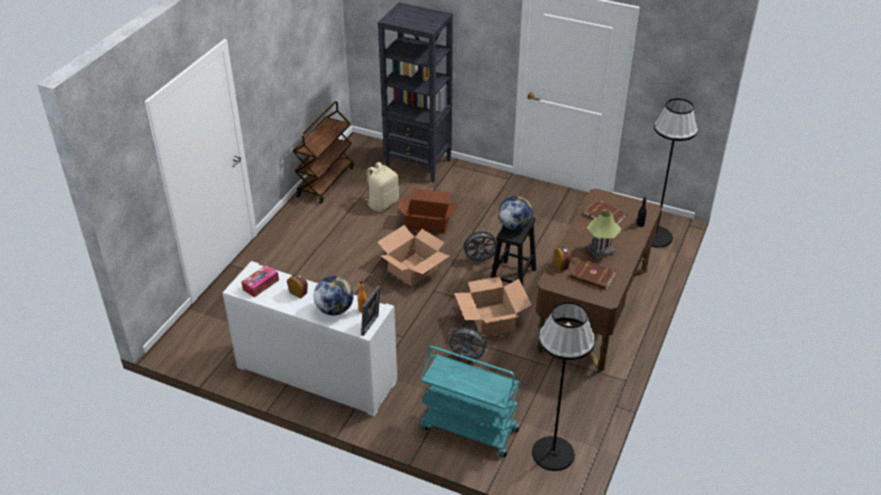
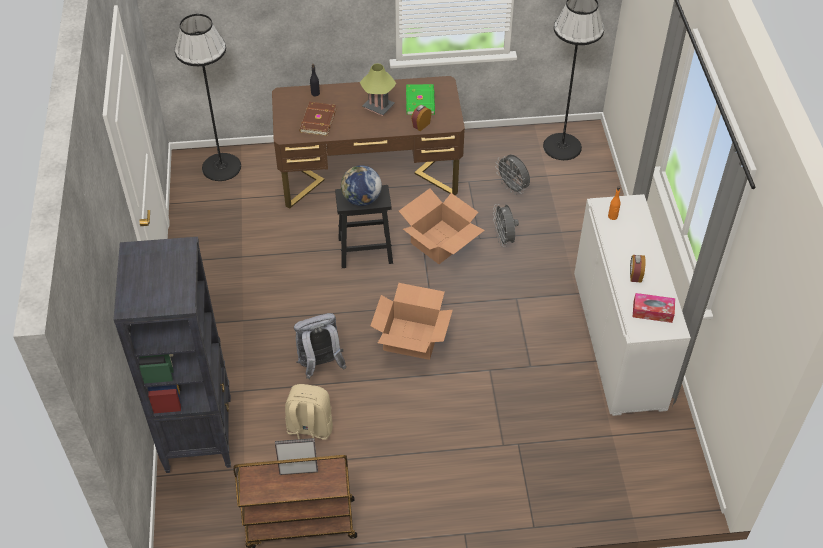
camera: 120 degrees left, 10 degrees up
globe [314,276,354,315] -> none
picture frame [361,286,380,336] -> picture frame moved to [275,438,318,475]
cardboard box [398,188,457,234] -> grey backpack [294,313,347,379]
turquoise cart [420,346,520,457] -> none
grey fan [461,229,497,261] -> grey fan moved to [495,154,530,195]
brown book [569,258,616,290] -> green book [406,84,435,115]

